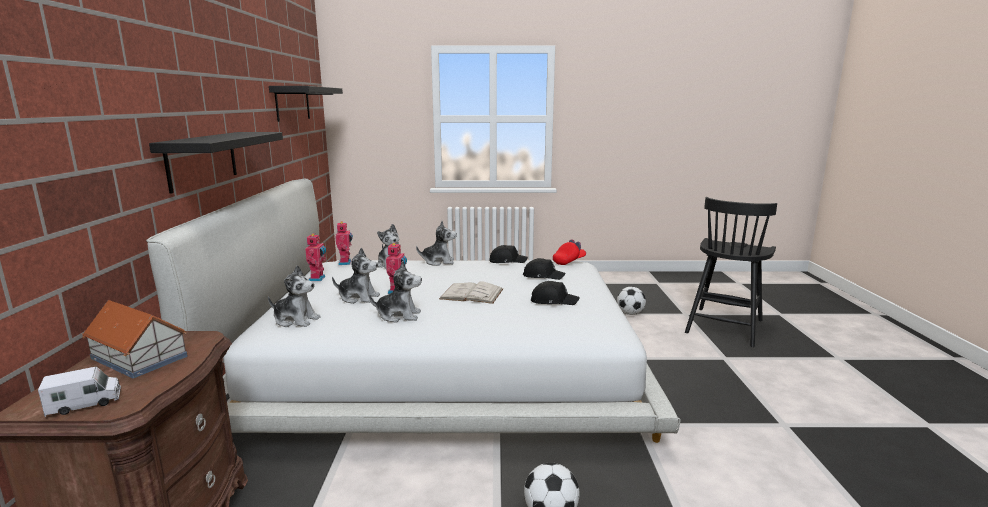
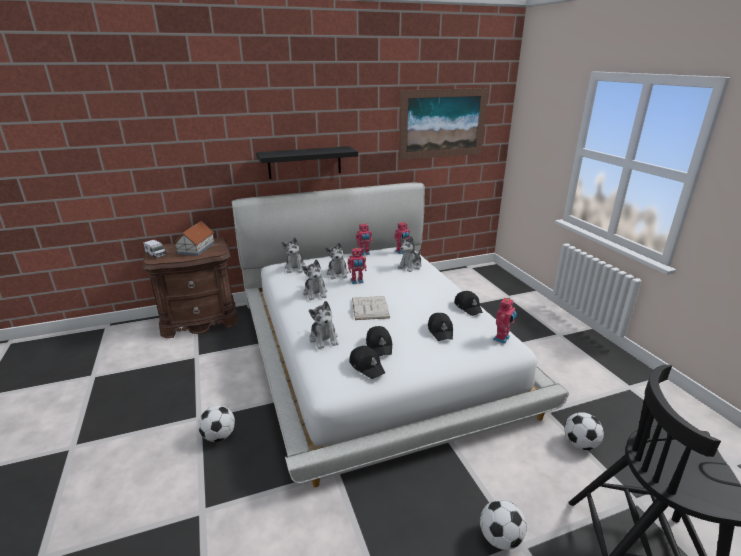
camera: 70 degrees right, 10 degrees up
black shelf [269,86,343,122] -> picture [399,88,488,160]
plush toy [416,221,457,266] -> plush toy moved to [309,301,338,349]
red cap [553,239,586,265] -> toy robot [493,297,517,344]
none -> black cap [349,346,385,379]
none -> football [480,499,527,550]

